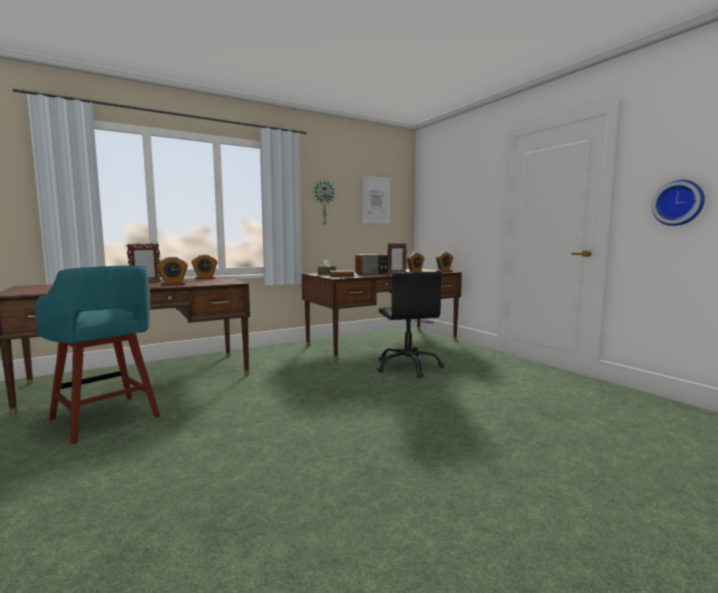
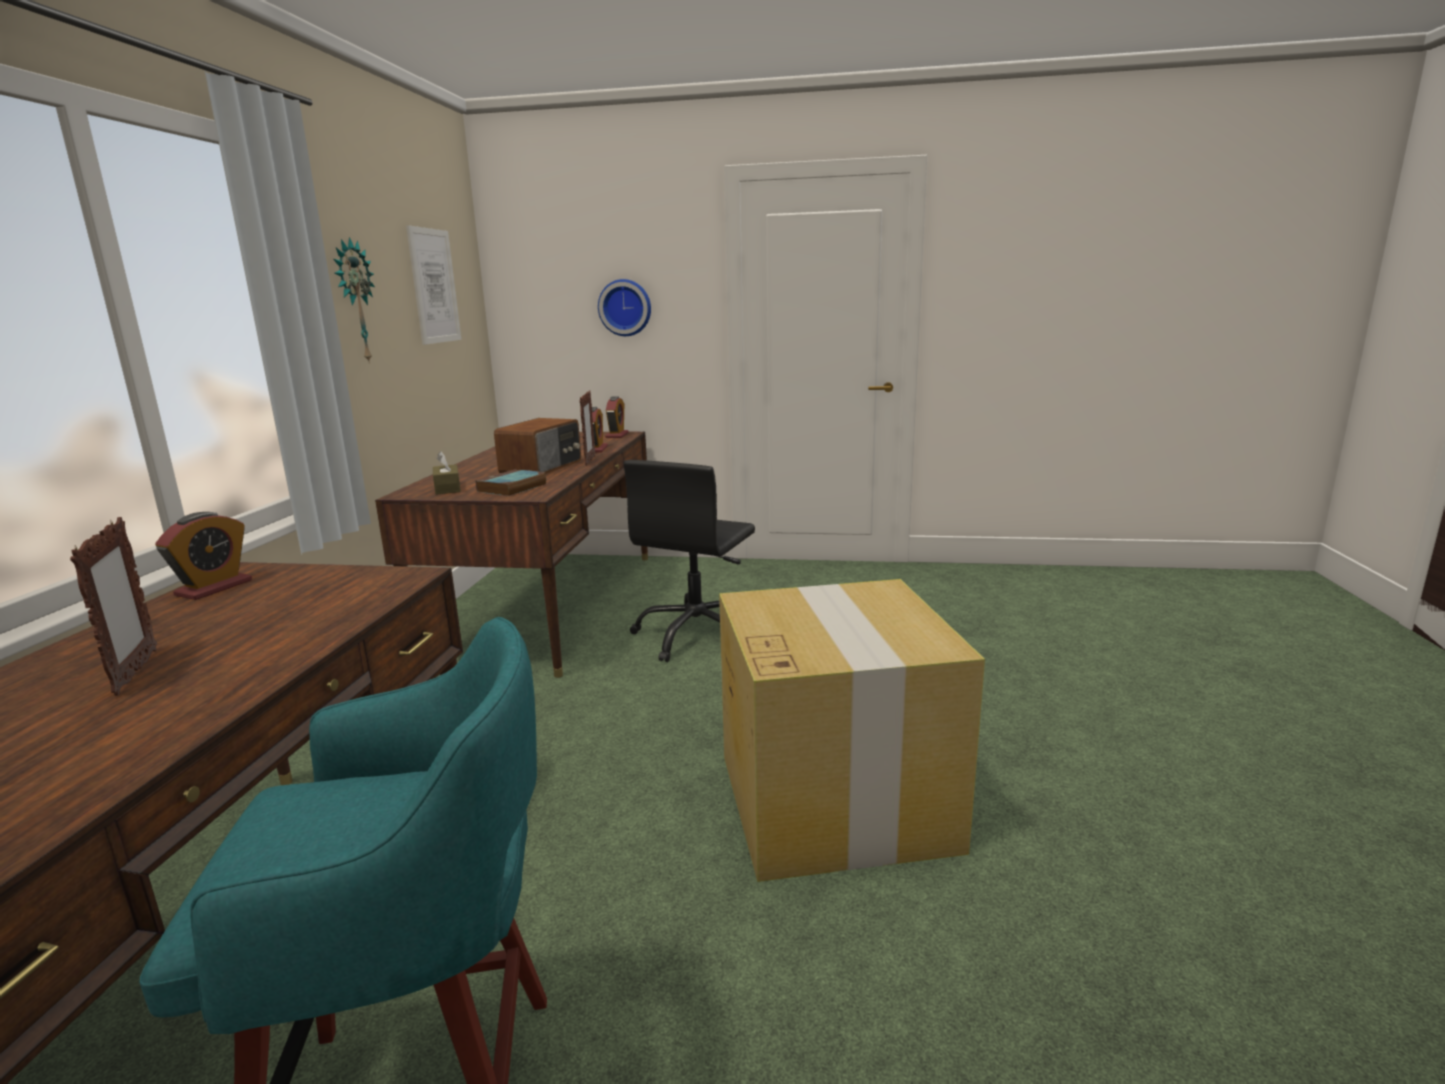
camera: 50 degrees left, 10 degrees up
alarm clock [157,257,188,286] -> none
black office chair [377,272,444,378] -> black office chair turned 90 degrees clockwise [623,460,755,662]
wall clock [652,180,705,226] -> wall clock moved to [598,279,651,336]
none -> cardboard box [719,579,985,882]

